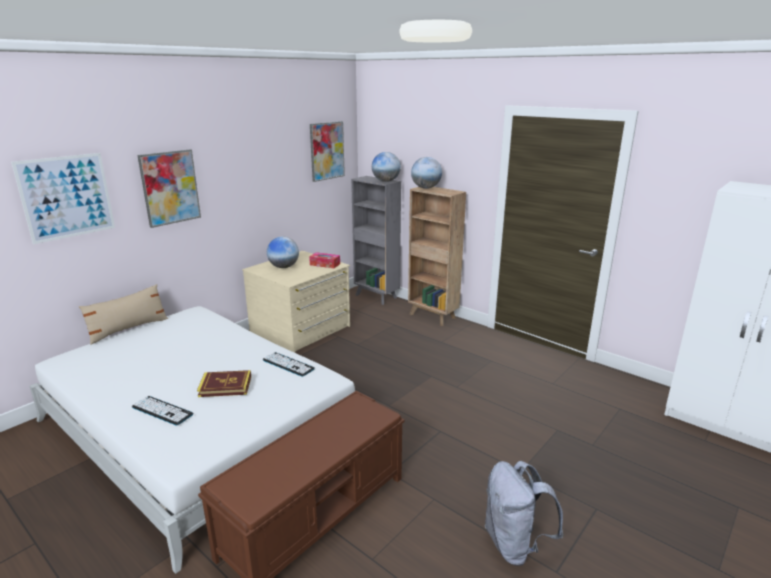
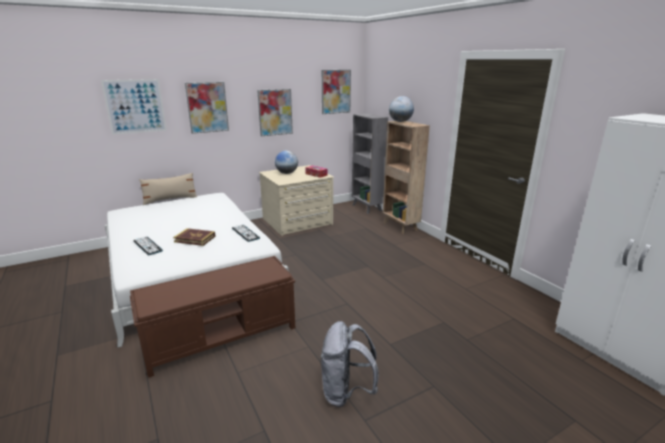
camera: 20 degrees right, 0 degrees up
globe [372,152,401,182] -> none
none -> picture [257,89,293,136]

